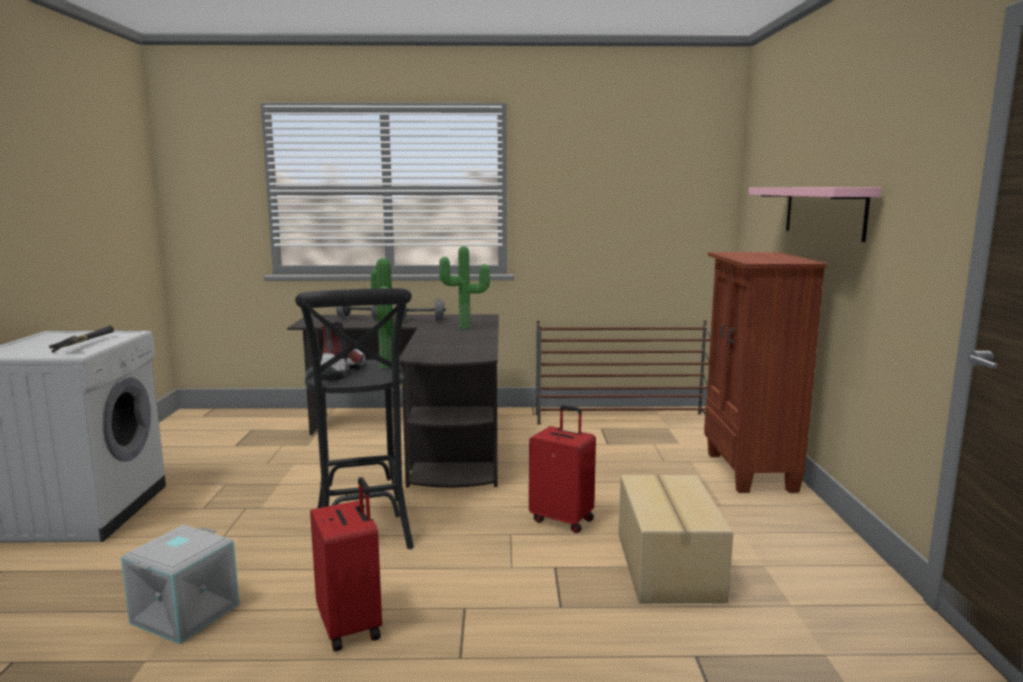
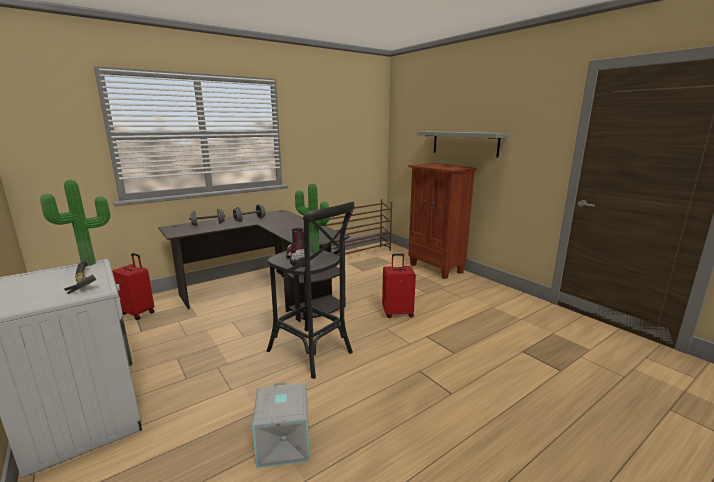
camera: 35 degrees left, 5 degrees up
red suitcase [310,477,382,651] -> red suitcase moved to [112,253,155,320]
potted plant [439,246,490,329] -> potted plant moved to [40,180,110,266]
cardboard box [618,475,733,603] -> none
pink shelf [748,187,882,242] -> grey shelf [417,131,509,158]

